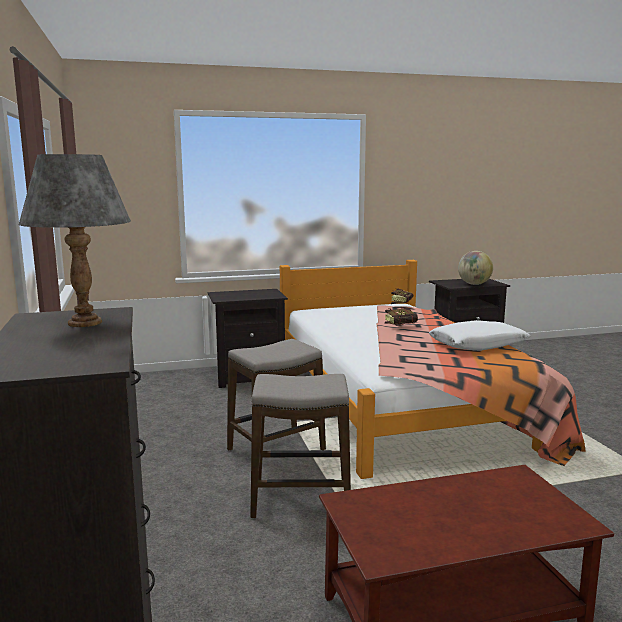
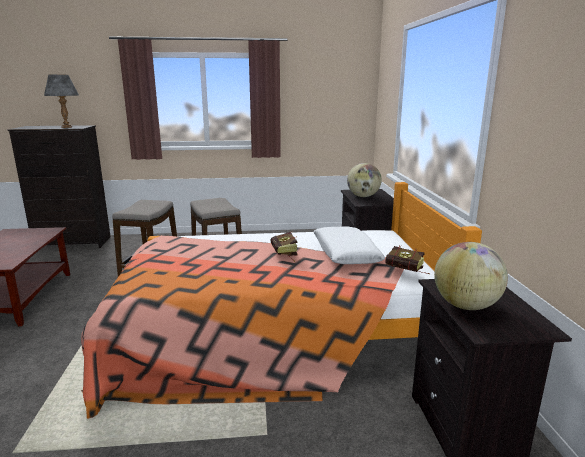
camera: 100 degrees right, 5 degrees up
white pillow [429,320,530,351] -> white pillow moved to [313,227,385,264]
none -> globe [347,163,382,197]

